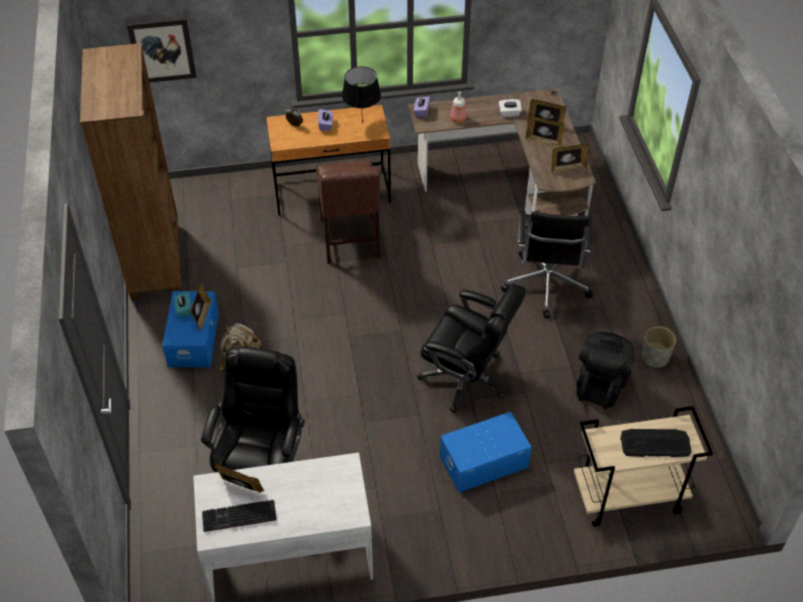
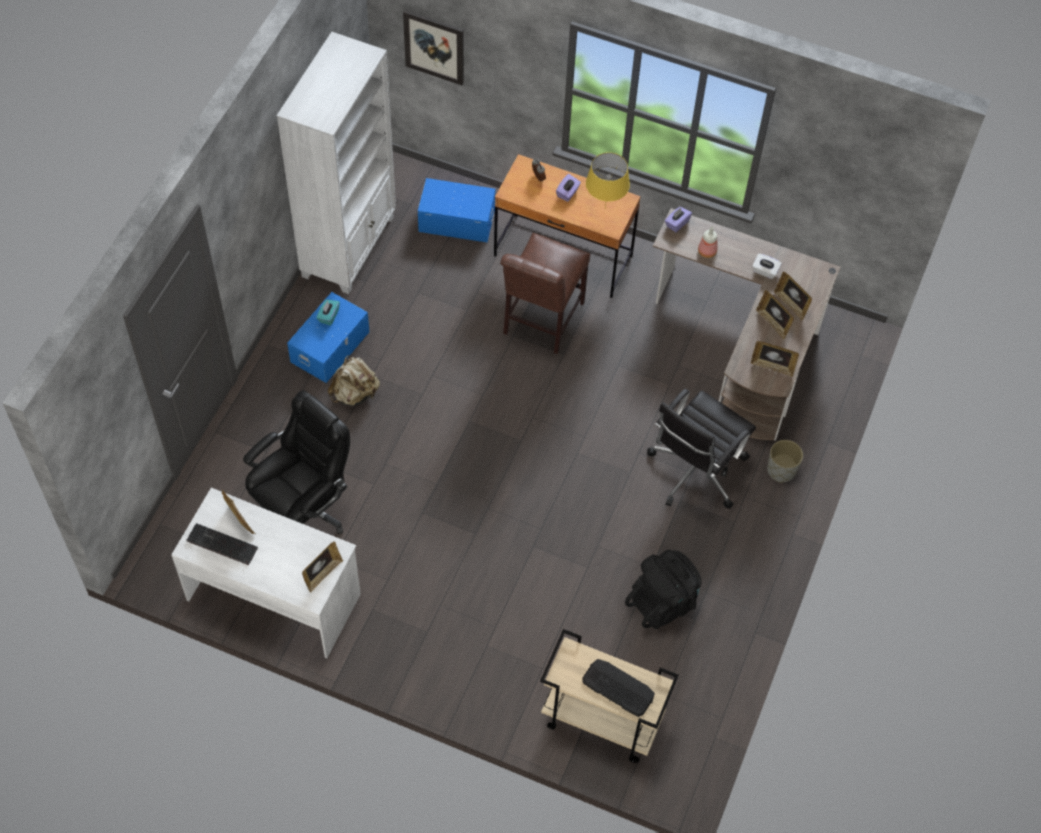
camera: 30 degrees right, 10 degrees up
brown bookcase [80,43,181,301] -> white bookcase [277,32,396,294]
picture frame [190,282,212,331] -> picture frame moved to [302,542,343,593]
black table lamp [342,66,381,124] -> yellow table lamp [586,152,630,208]
black office chair [417,284,526,413] -> none
blue storage box [440,412,531,493] -> blue storage box moved to [418,178,495,243]
grey planter [642,326,676,368] -> grey planter moved to [767,440,803,483]

